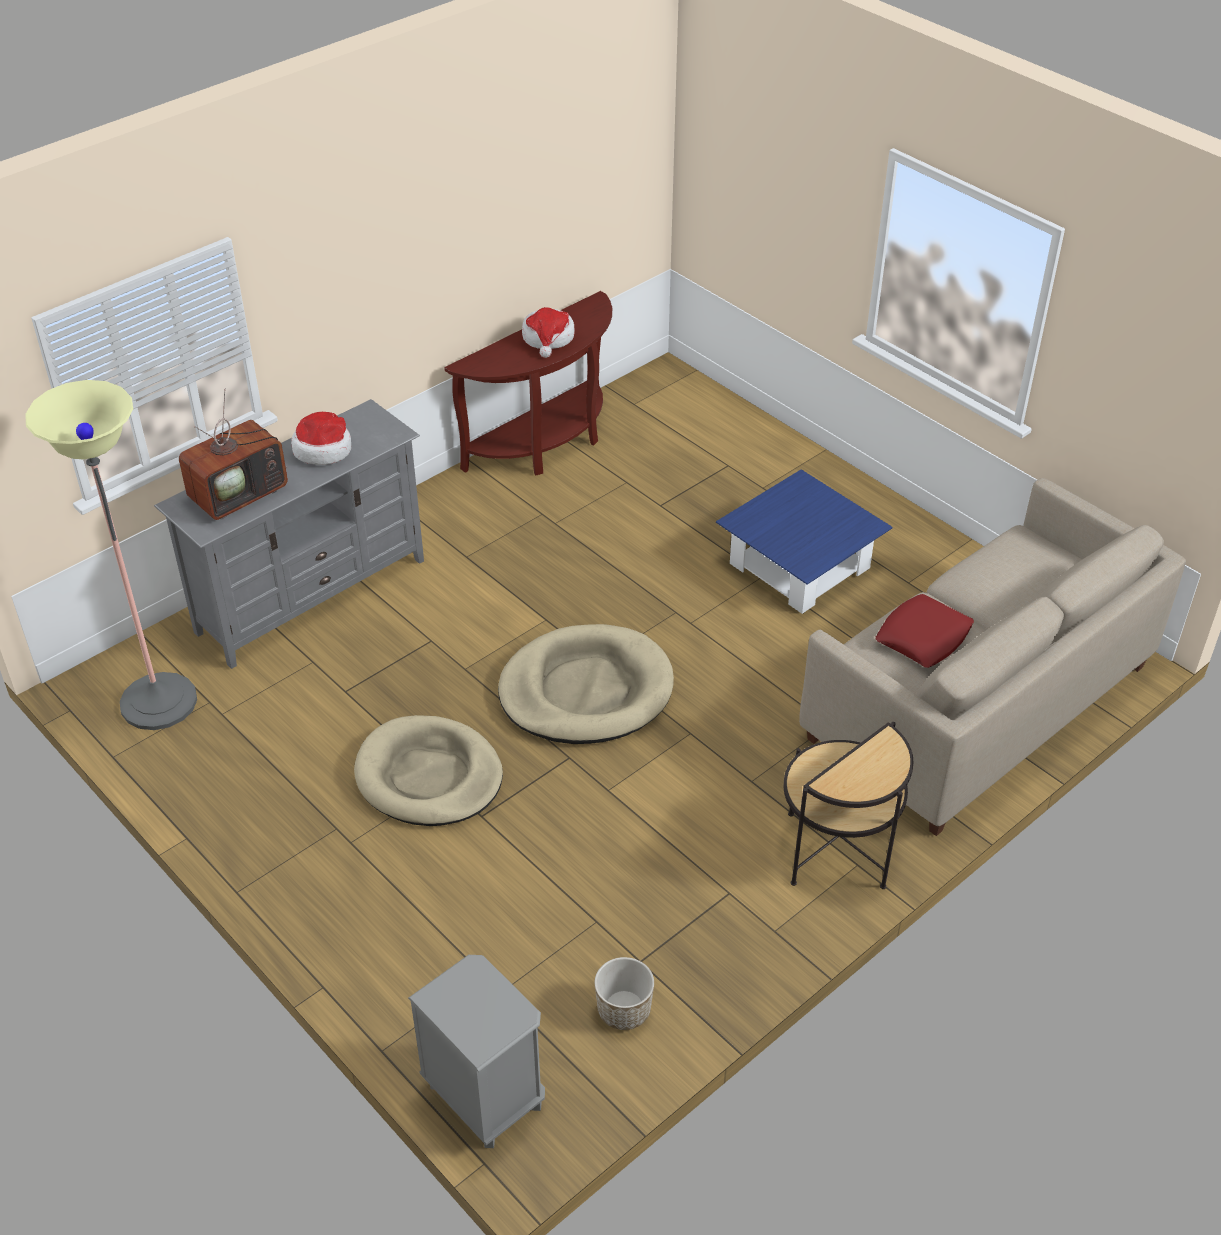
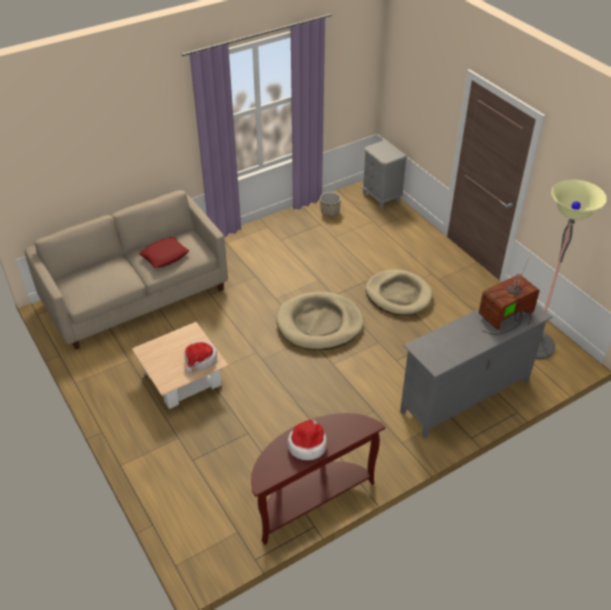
camera: 170 degrees left, 0 degrees up
hat [291,412,351,465] -> hat moved to [185,341,217,373]
blue coffee table [716,469,893,614] -> beige coffee table [132,322,229,409]
side table [784,722,914,889] -> none

